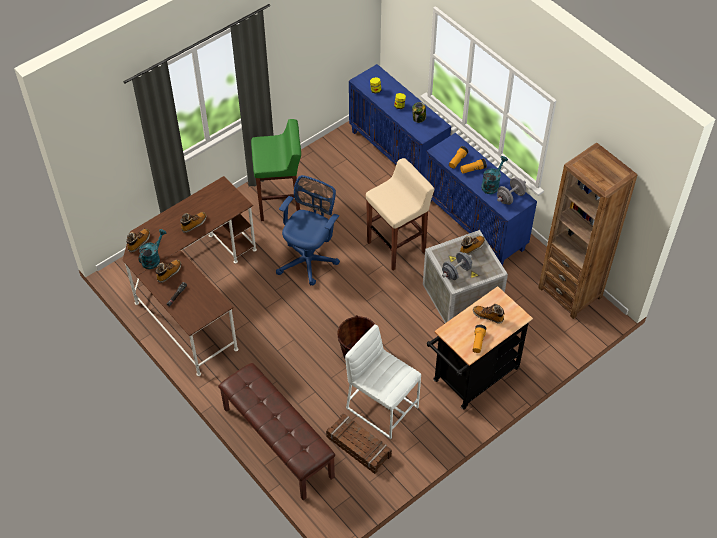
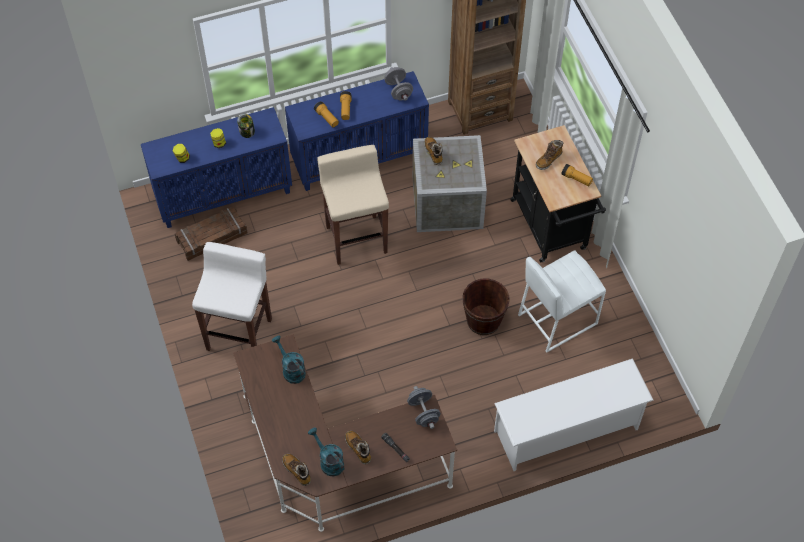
camera: 70 degrees left, 5 degrees up
boot [180,212,206,233] -> none
brown bench [218,363,335,500] -> white shoe rack [494,358,654,471]
green stool [251,119,301,221] -> white stool [192,242,272,351]
blue office chair [276,175,340,285] -> none
crate [326,414,392,474] -> crate moved to [175,207,248,261]
grey dumbbell [442,252,472,280] -> grey dumbbell moved to [407,386,441,429]
turquoise watering can [481,156,508,194] -> turquoise watering can moved to [272,336,306,384]

